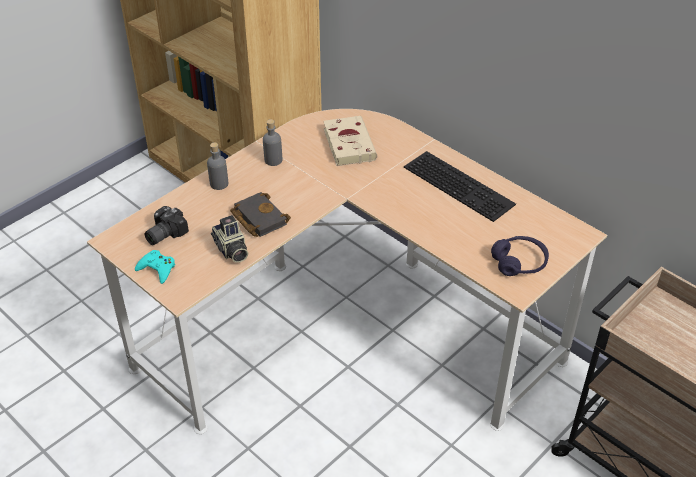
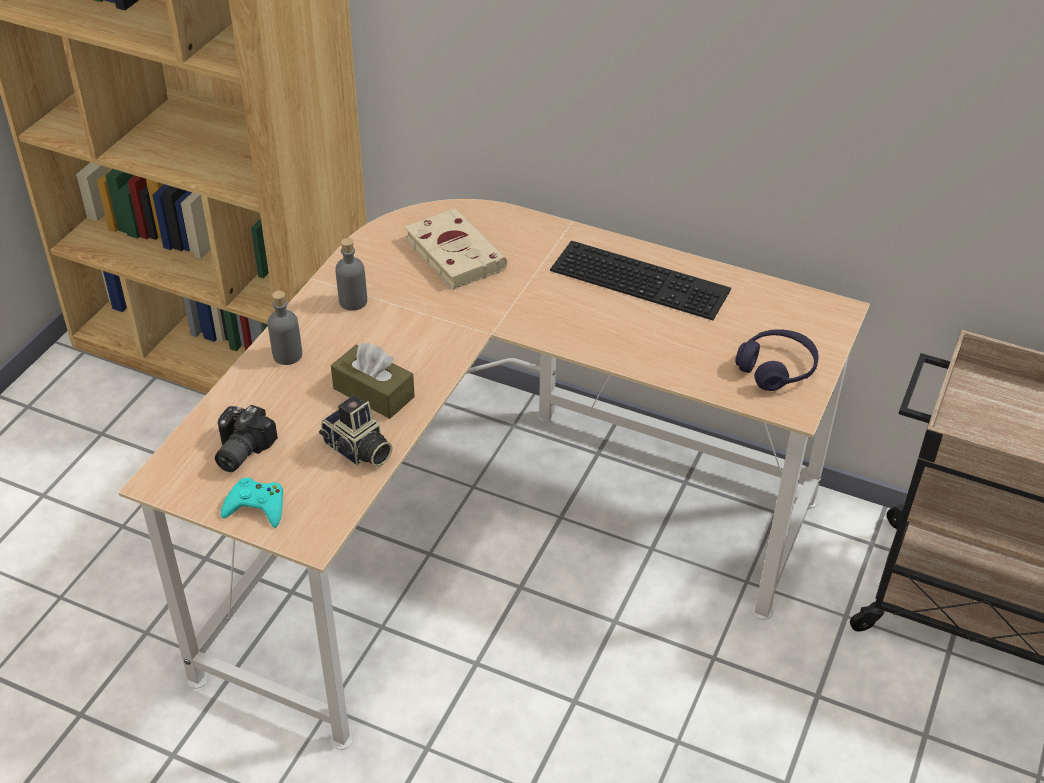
camera: 20 degrees left, 0 degrees up
black book [230,192,291,237] -> brown tissue box [331,343,415,419]

